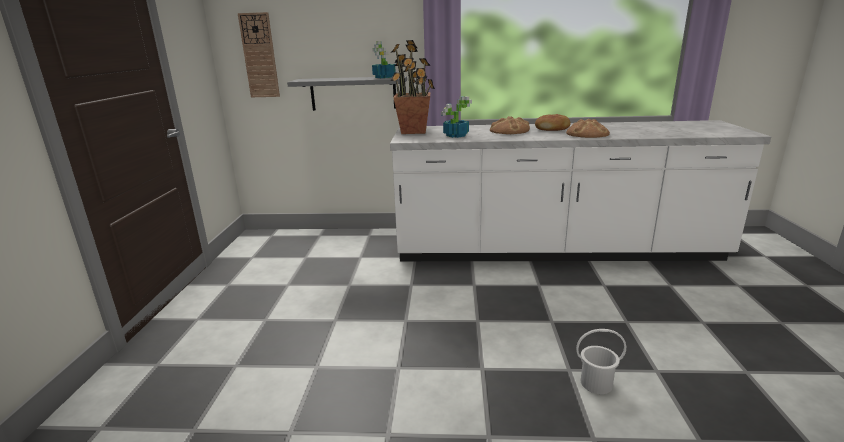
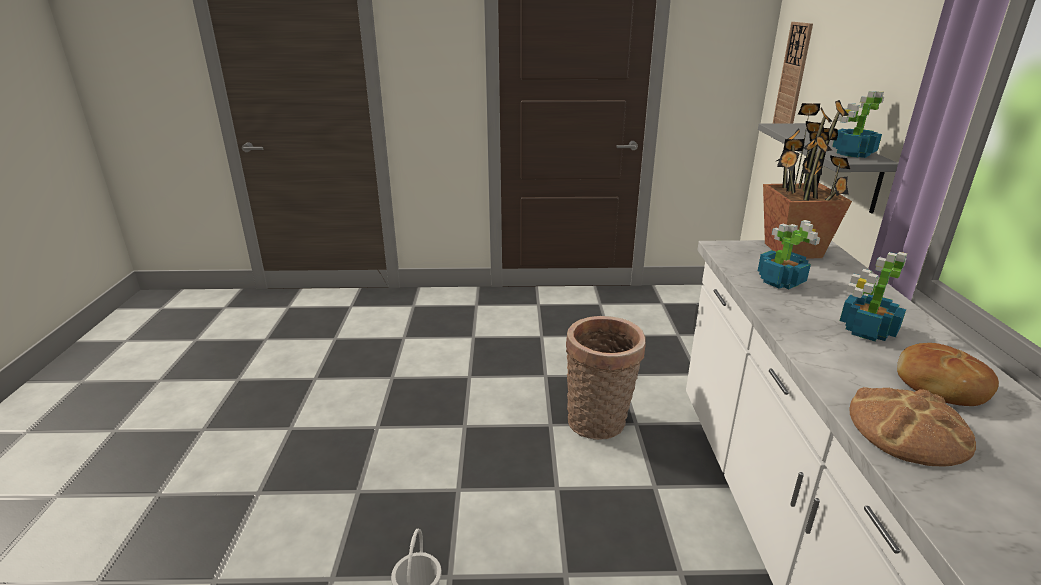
camera: 85 degrees right, 5 degrees up
bread [490,116,530,134] -> potted plant [840,252,907,342]
none -> basket [566,316,646,440]

